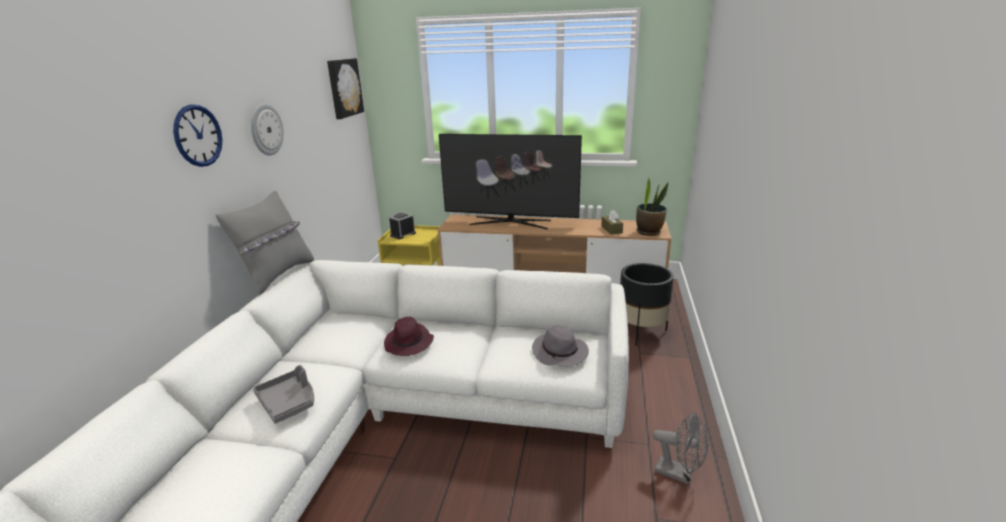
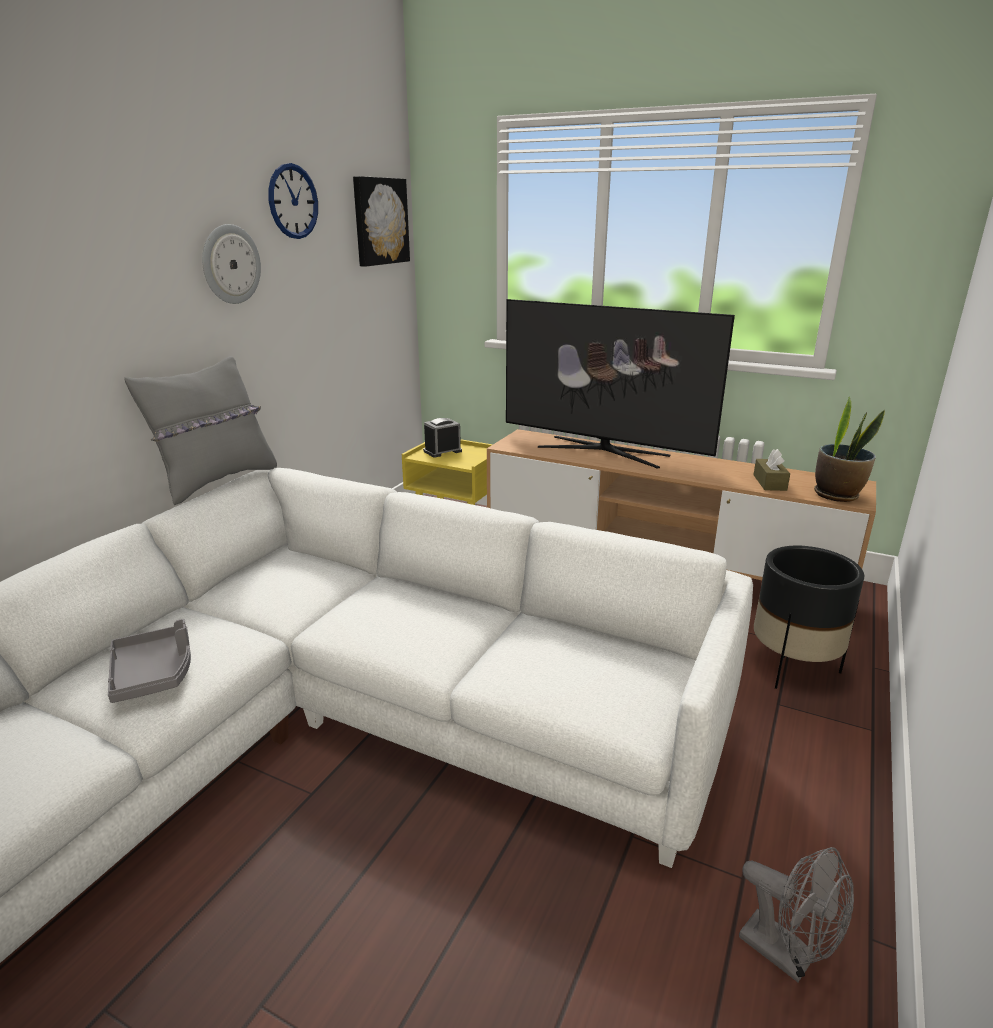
camera: 15 degrees right, 0 degrees up
wall clock [173,104,222,167] -> wall clock moved to [268,163,318,239]
purple hat [384,317,434,356] -> none
grey hat [532,325,589,367] -> none

